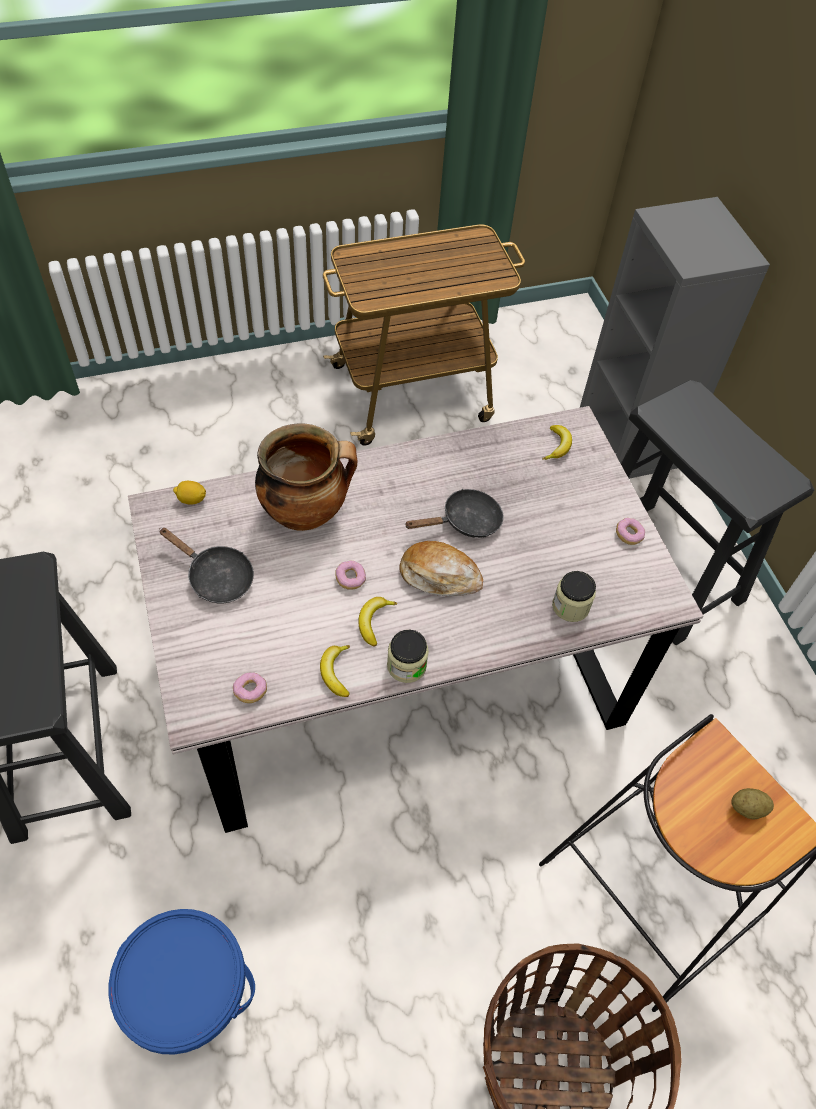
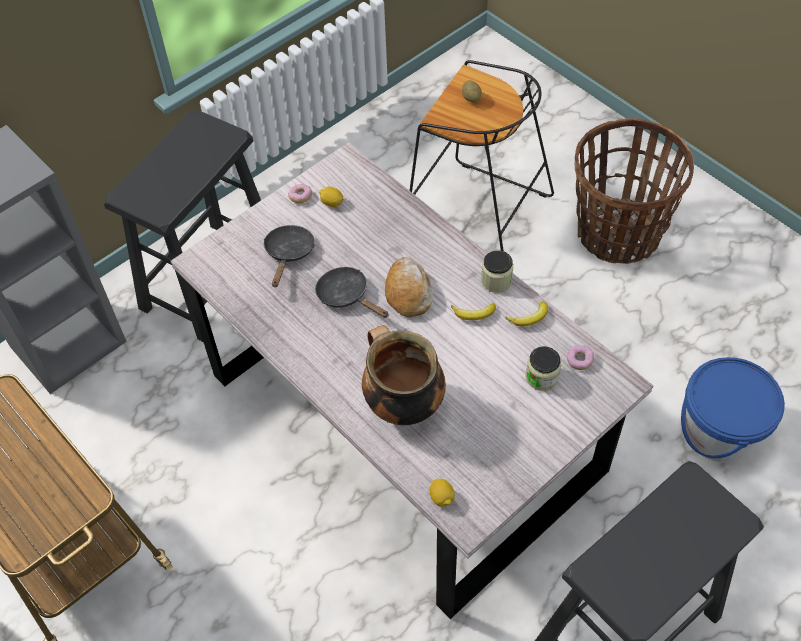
camera: 110 degrees left, 0 degrees up
black frying pan [159,528,254,603] -> black frying pan moved to [263,225,315,287]
donut [335,560,366,590] -> none
banana [543,425,572,460] -> none
jar [552,571,596,622] -> jar moved to [526,347,561,391]
none -> lemon [319,187,343,207]

